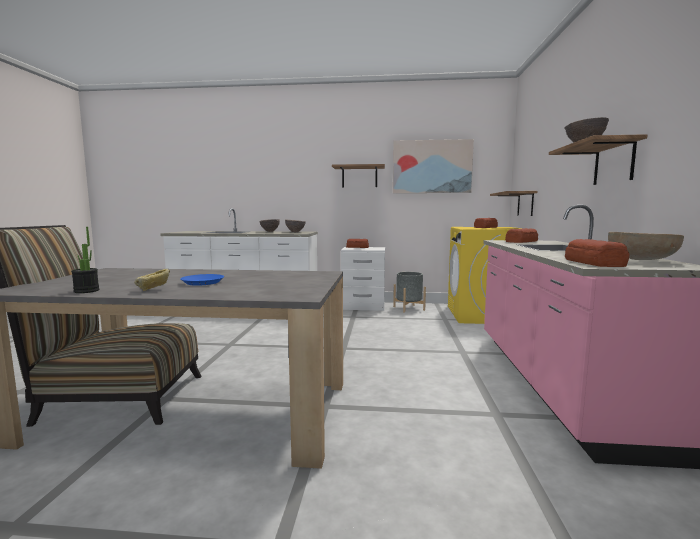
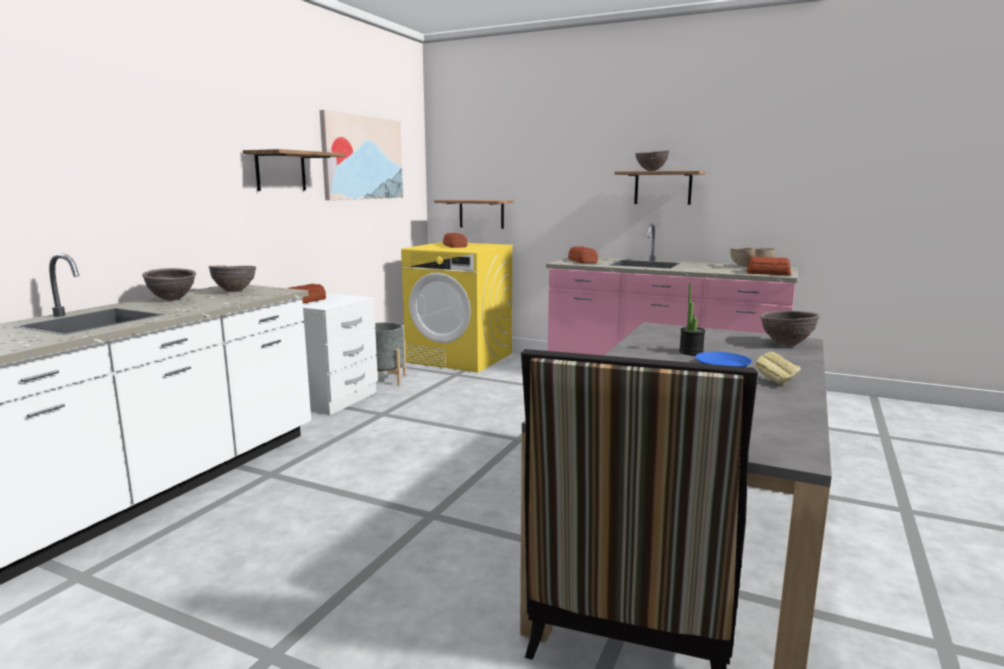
camera: 70 degrees left, 5 degrees up
potted plant [71,227,100,293] -> potted plant moved to [679,283,705,355]
none -> brown bowl [760,311,820,346]

